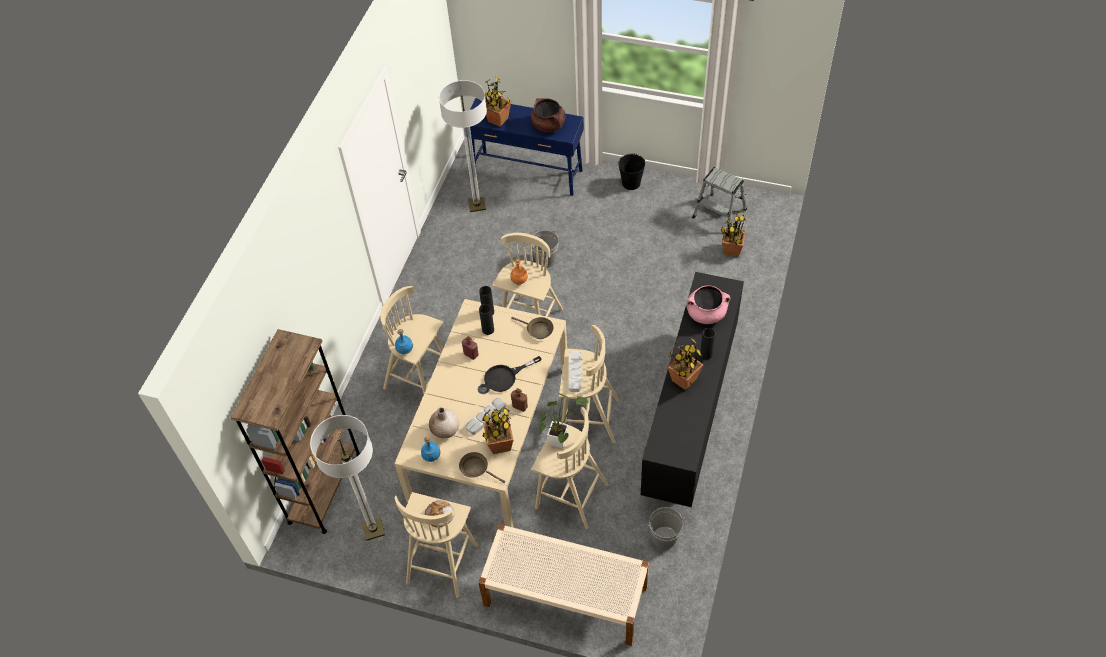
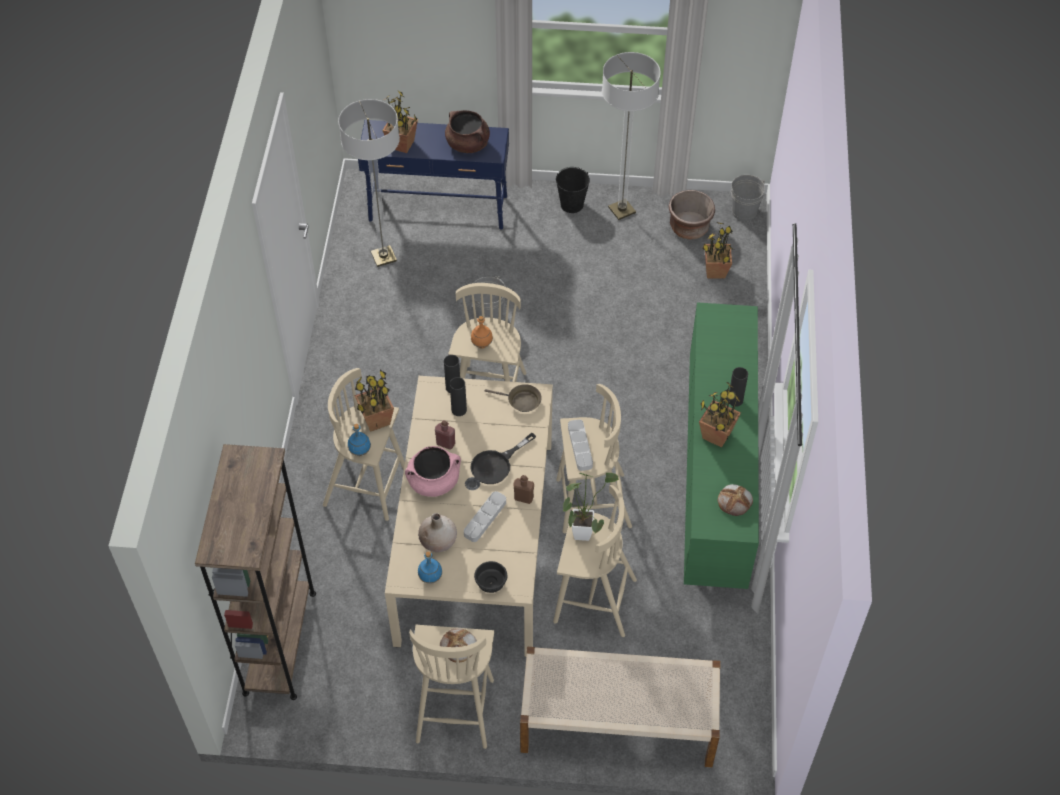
camera: 15 degrees left, 0 degrees up
floor lamp [310,415,385,541] -> floor lamp moved to [602,52,661,220]
brown frying pan [459,452,505,483] -> black bowl [474,561,507,593]
potted plant [482,407,513,454] -> potted plant moved to [354,370,394,432]
black cabinet [641,272,744,507] -> green cabinet [684,302,759,589]
grey bucket [647,507,685,550] -> grey bucket moved to [730,175,765,221]
pink cooking pot [686,285,730,324] -> pink cooking pot moved to [405,446,461,497]
grey step ladder [692,167,747,227] -> brown planter [668,190,715,240]
none -> bread [718,484,753,516]

